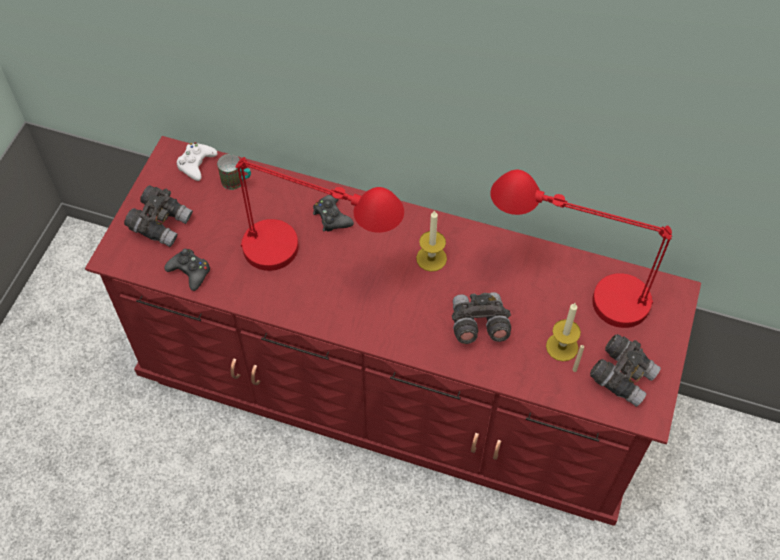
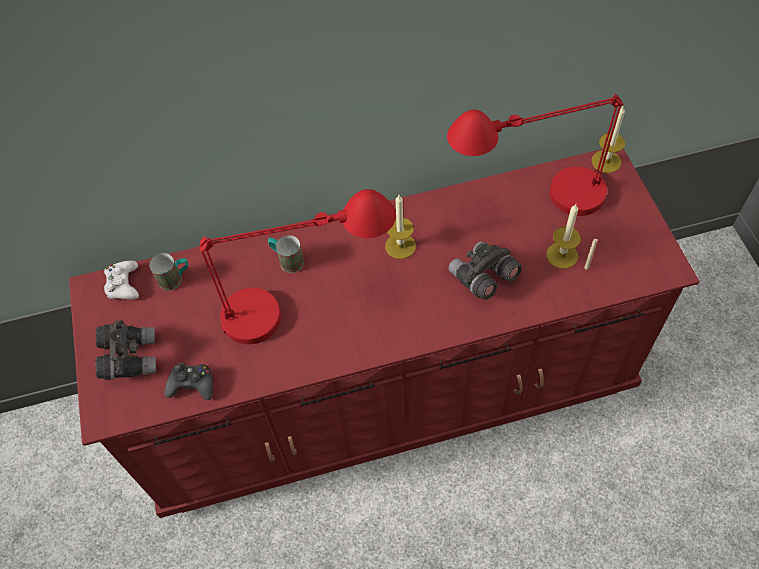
camera: 30 degrees left, 0 degrees up
black game controller [313,195,354,232] -> mug [268,235,304,273]
grey binoculars [590,334,661,407] -> none
none -> candle [592,106,625,173]

